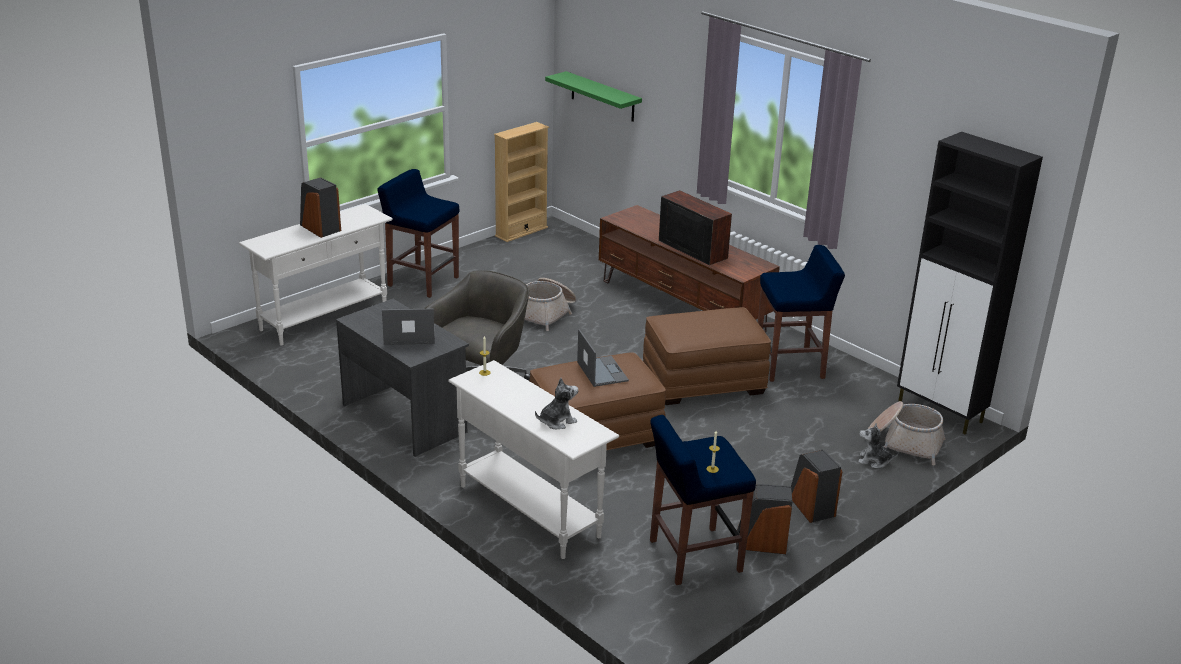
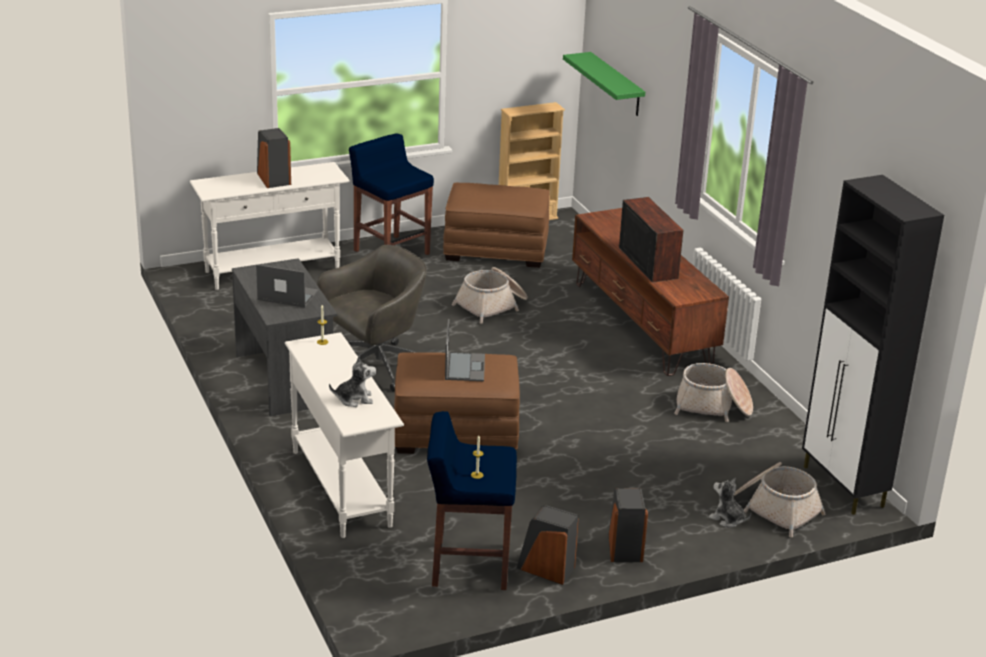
camera: 20 degrees right, 0 degrees up
brown ottoman [643,307,771,405] -> brown ottoman moved to [443,183,550,268]
blue stool [758,245,845,382] -> basket [674,363,753,422]

